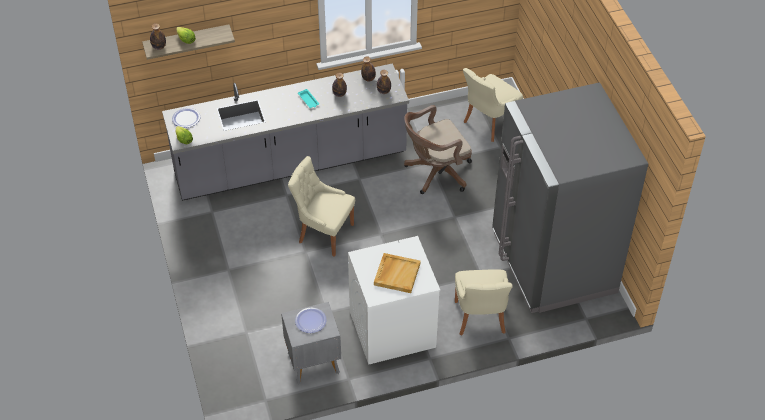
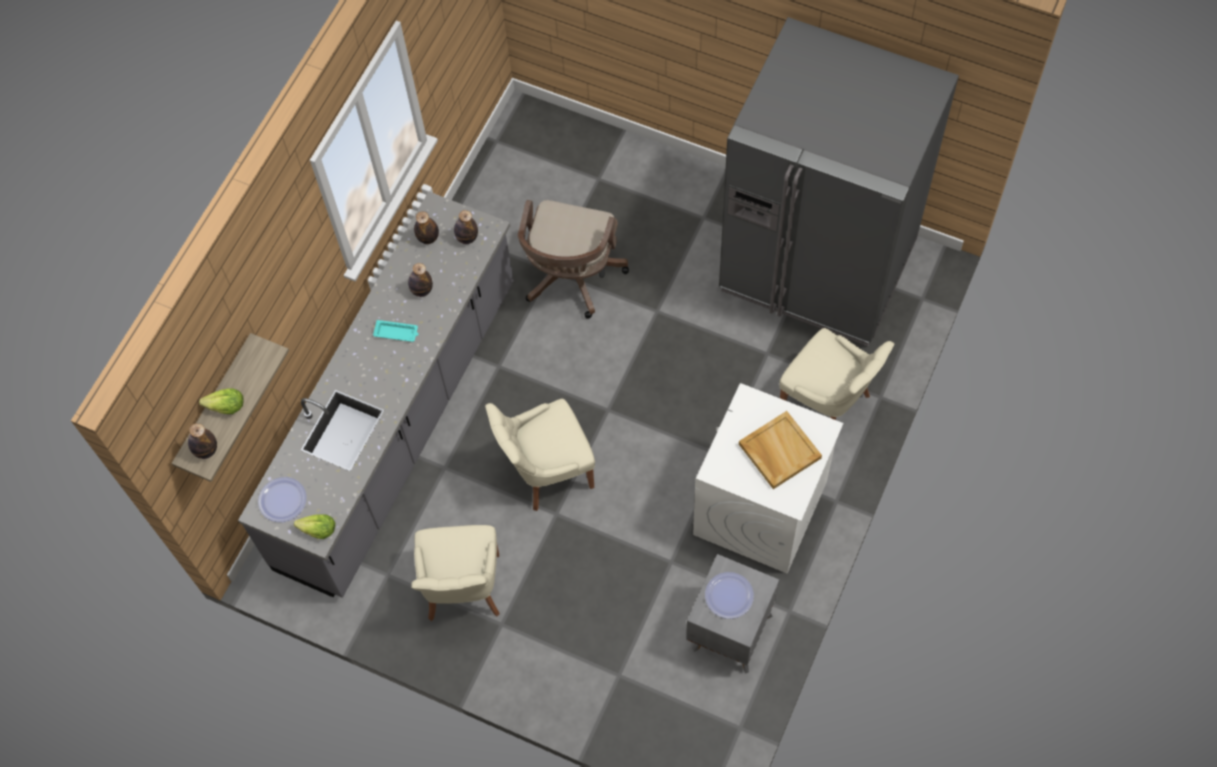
camera: 45 degrees left, 15 degrees up
beige chair [463,68,523,142] -> beige chair moved to [411,525,500,621]

